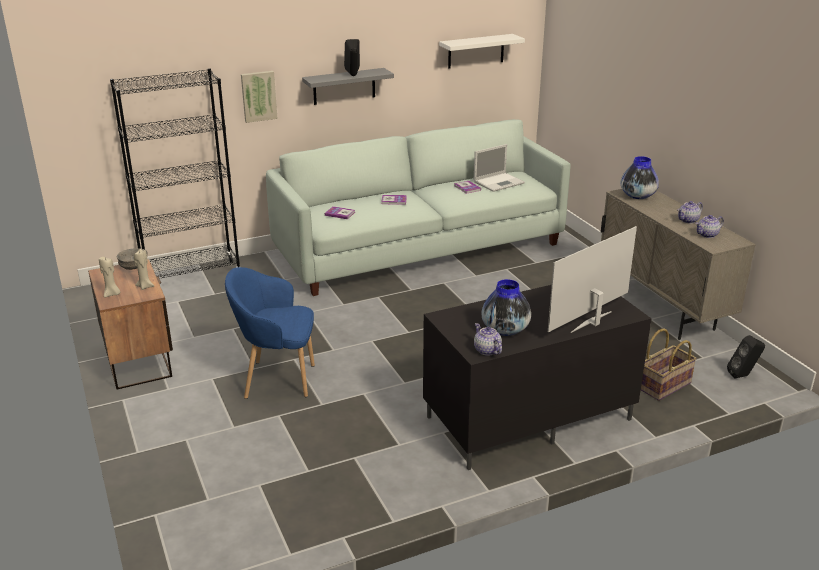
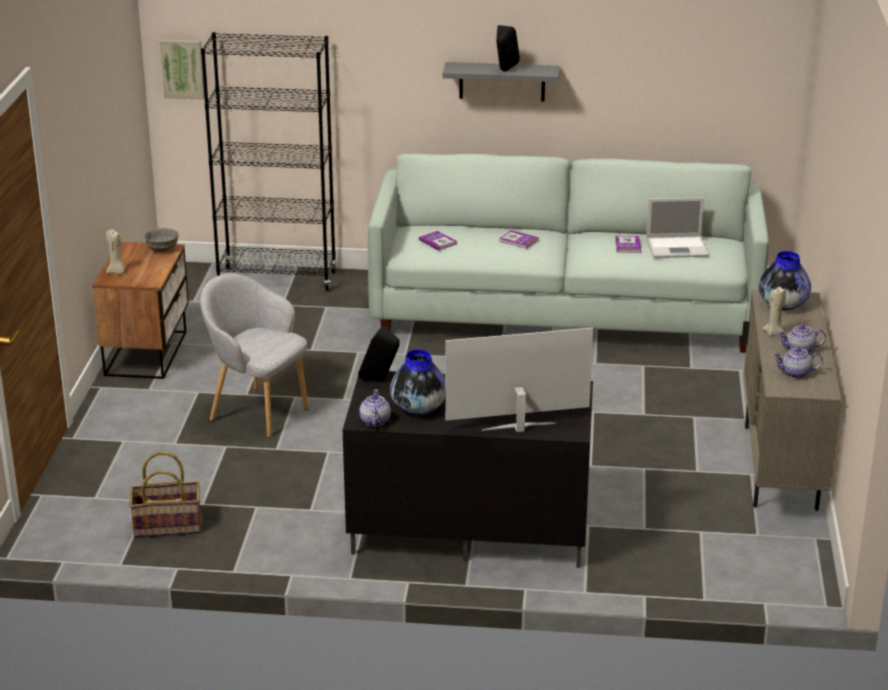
camera: 30 degrees right, 0 degrees up
beige candle [134,249,154,290] -> beige candle moved to [762,287,786,336]
blue armchair [225,267,315,399] -> grey armchair [200,273,309,438]
picture [241,71,277,123] -> picture moved to [160,39,205,100]
white shelf [439,34,525,69] -> none
basket [641,328,697,401] -> basket moved to [129,452,201,538]
black speaker [727,335,765,379] -> black speaker moved to [358,326,400,381]

